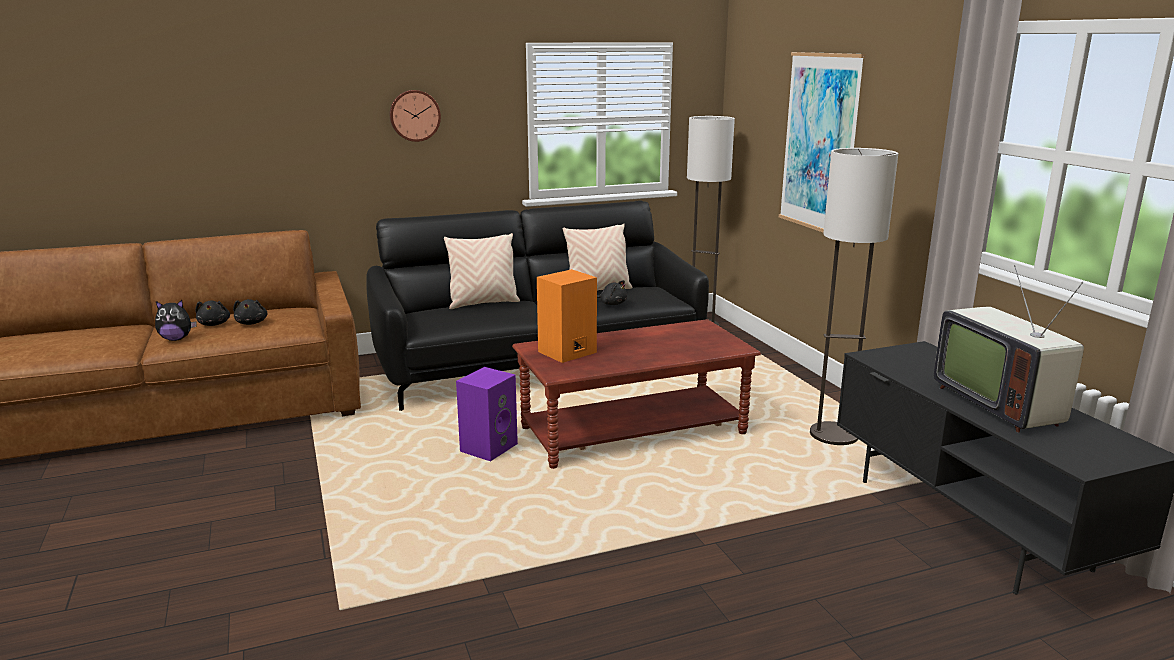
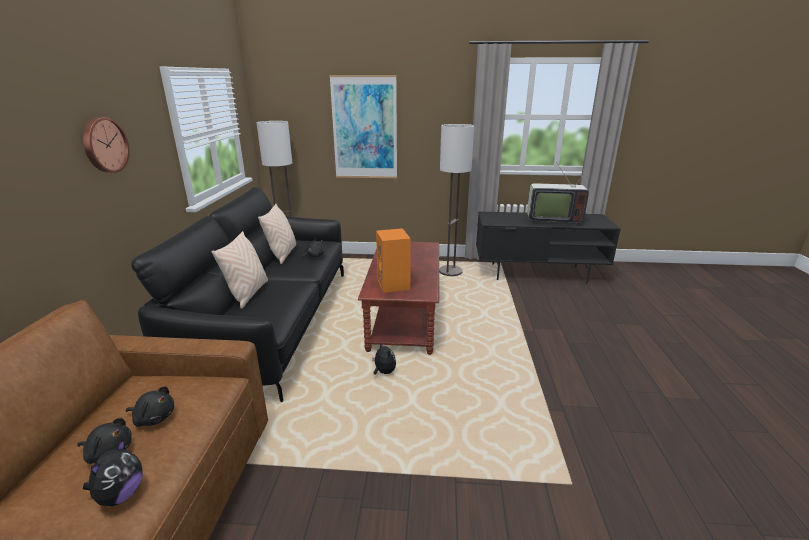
camera: 65 degrees left, 5 degrees up
purple speaker [456,367,518,461] -> plush toy [372,343,396,375]

